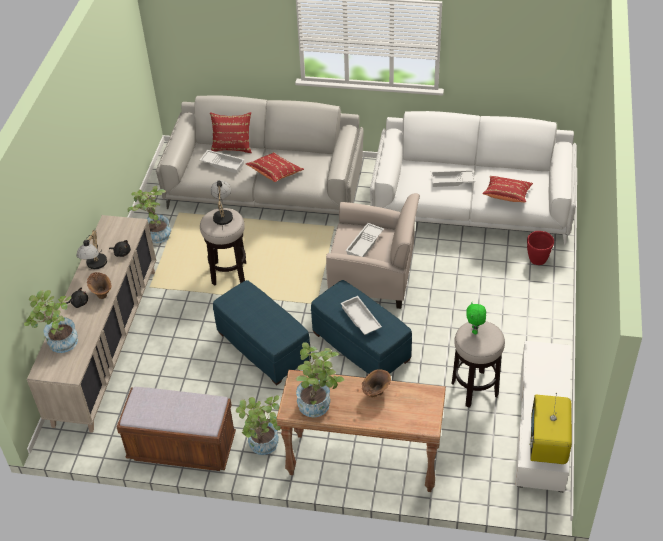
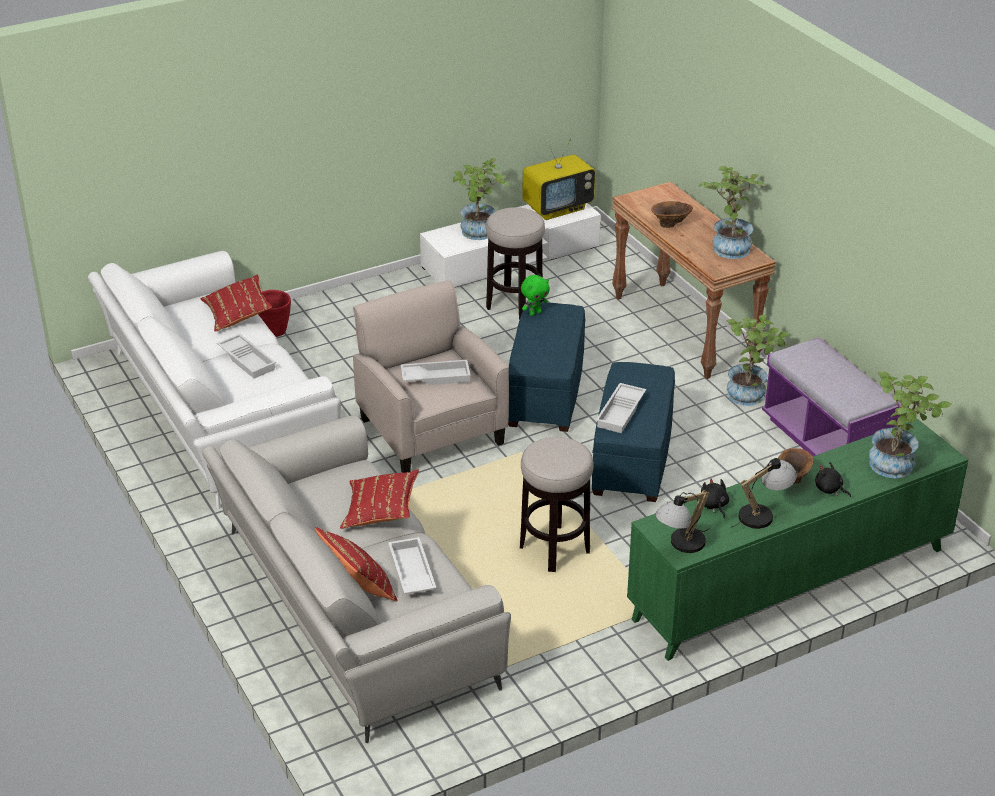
camera: 130 degrees left, 10 degrees down
beige cabinet [27,215,156,433] -> green cabinet [627,419,968,661]
brown bench [117,387,236,471] -> purple bench [762,338,901,457]
potted plant [128,186,171,243] -> potted plant moved to [453,157,510,240]
table lamp [211,180,233,230] -> table lamp moved to [655,490,710,553]
white tray [341,296,382,335] -> white tray moved to [596,383,646,433]
green plush toy [466,302,486,334] -> green plush toy moved to [521,275,550,316]

